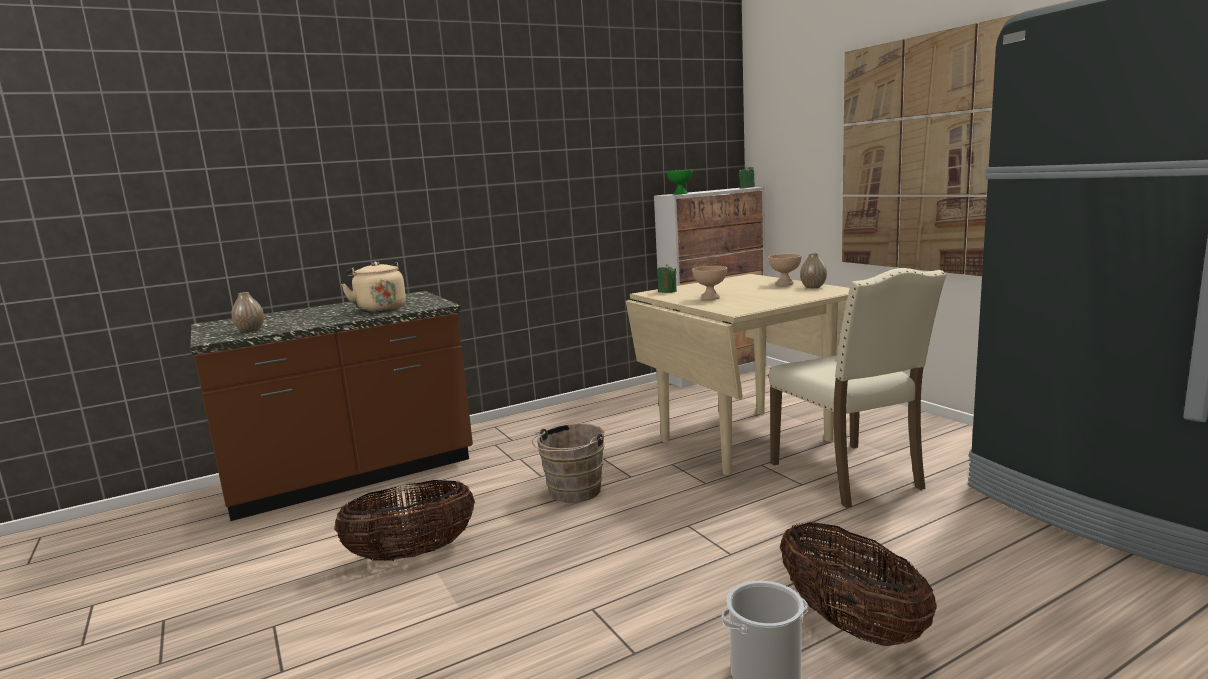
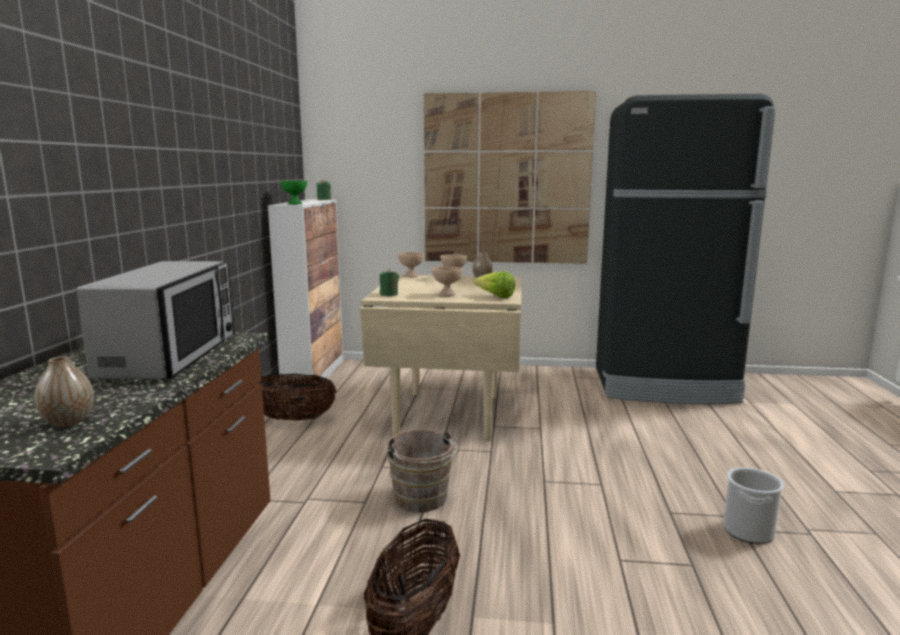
camera: 55 degrees left, 0 degrees up
beige kettle [341,262,406,313] -> microwave [76,261,235,380]
beige chair [769,268,946,508] -> none
basket [780,522,937,646] -> basket moved to [258,374,337,421]
none -> beige bowl [398,252,424,277]
none -> lettuce [474,271,515,298]

